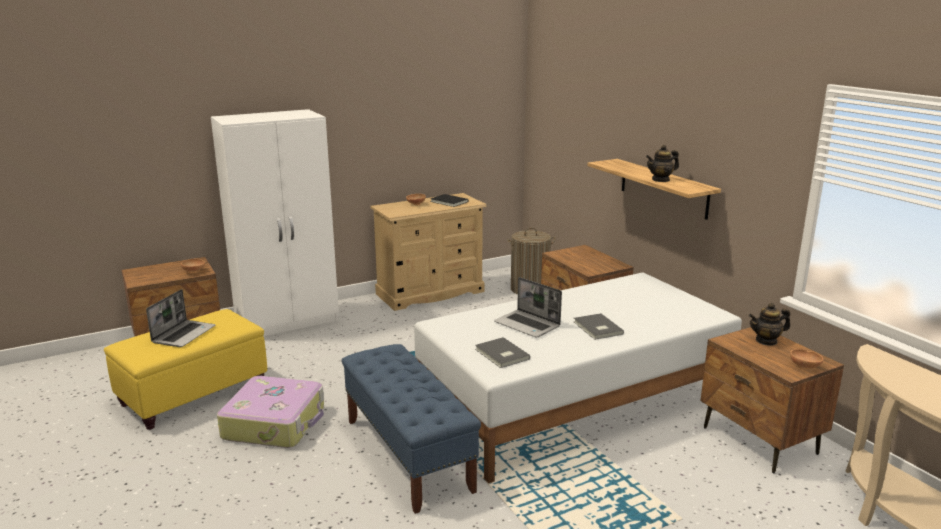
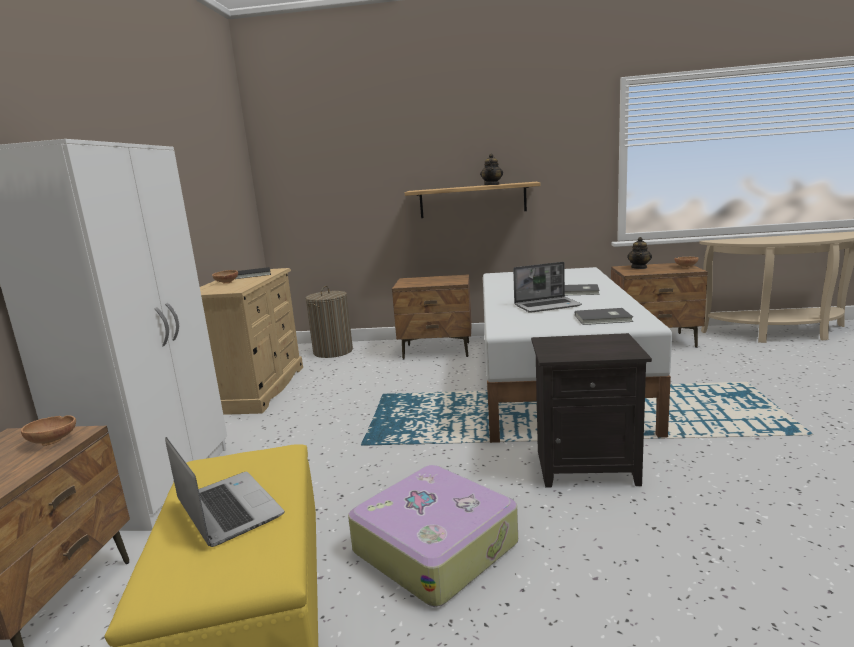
camera: 55 degrees left, 5 degrees down
blue bench [342,344,481,514] -> black nightstand [531,333,652,488]

